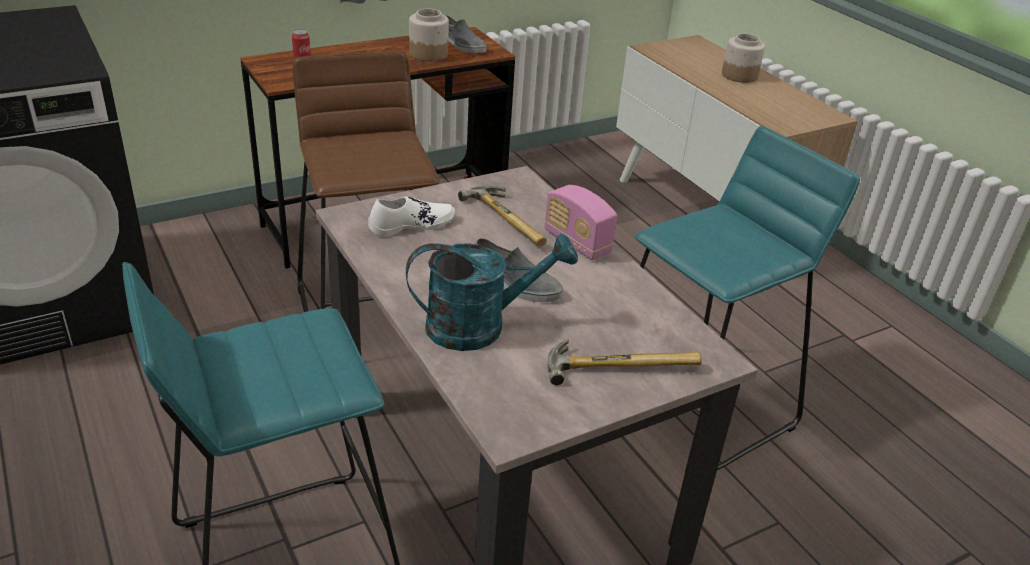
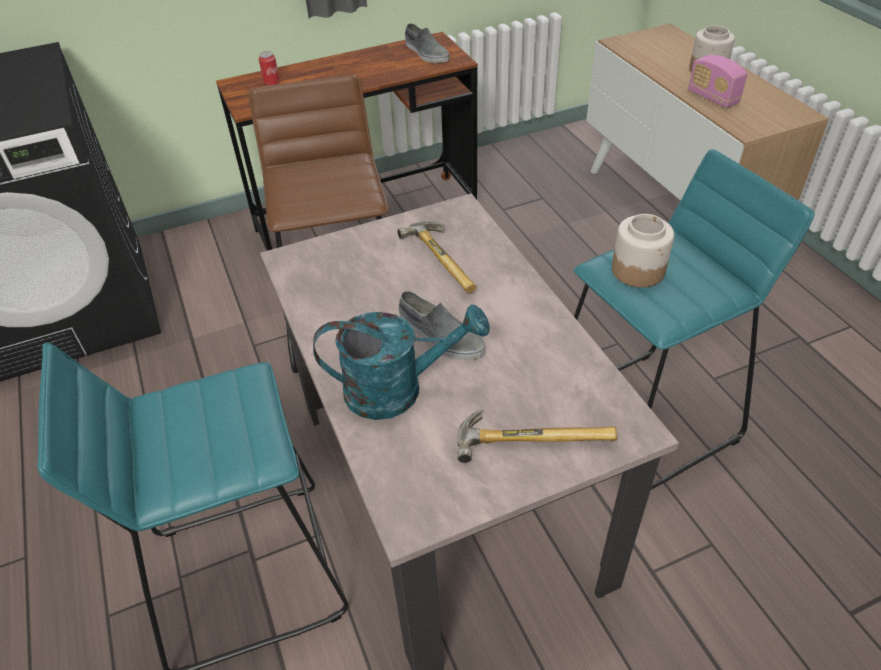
camera: 10 degrees right, 10 degrees up
white shoe [368,196,455,237] -> none
jar [409,8,449,61] -> jar moved to [612,214,674,288]
radio [545,185,617,260] -> radio moved to [688,55,748,108]

